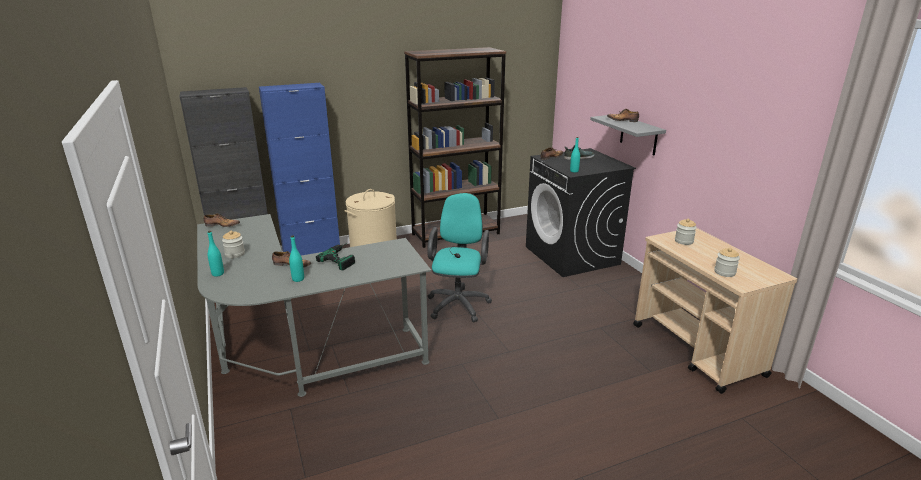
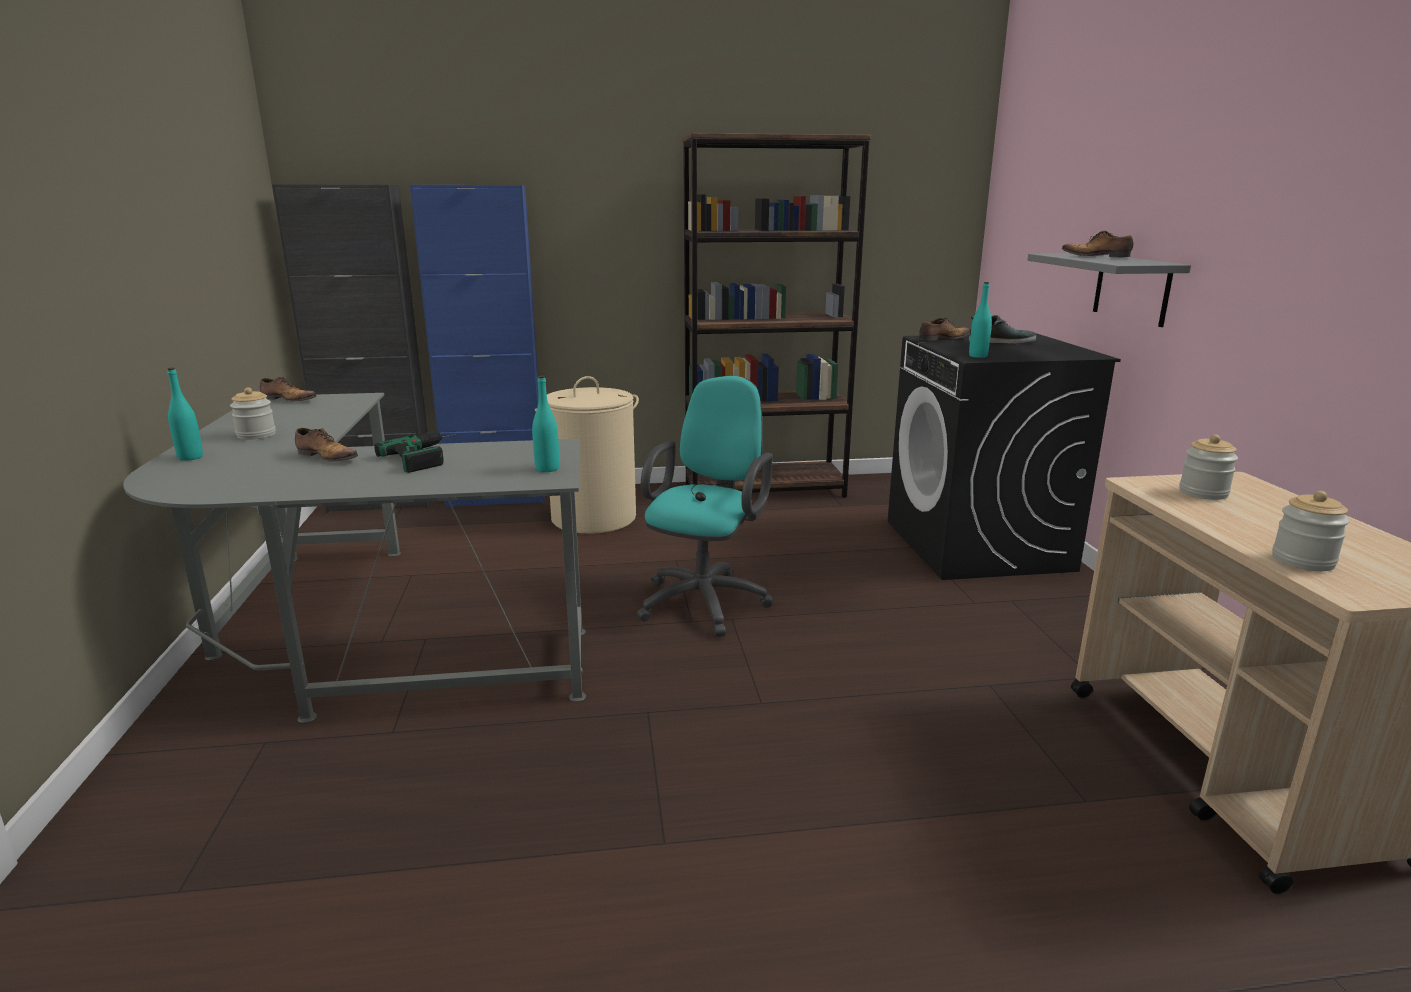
camera: 15 degrees right, 5 degrees down
turquoise bottle [289,235,304,282] -> turquoise bottle moved to [532,376,559,472]

